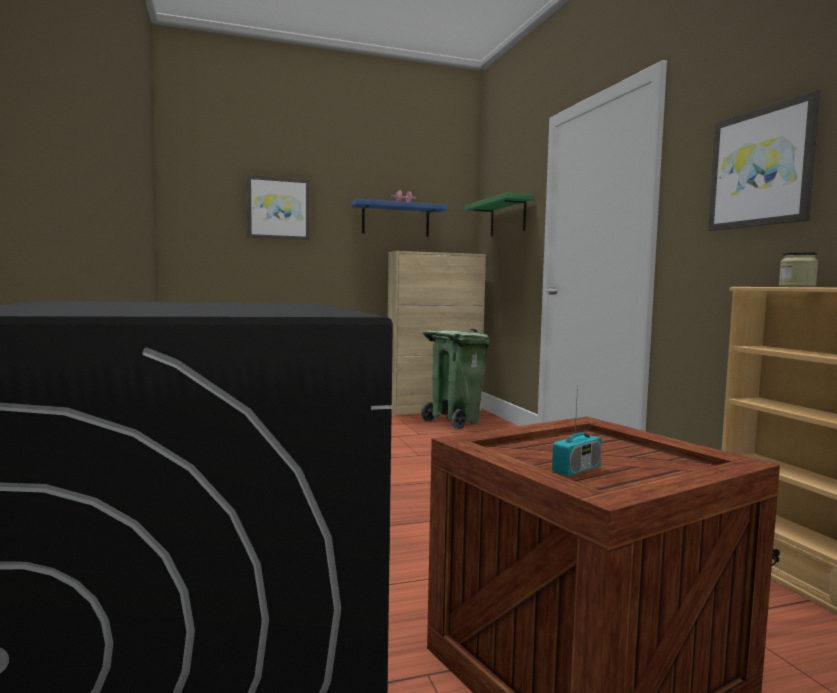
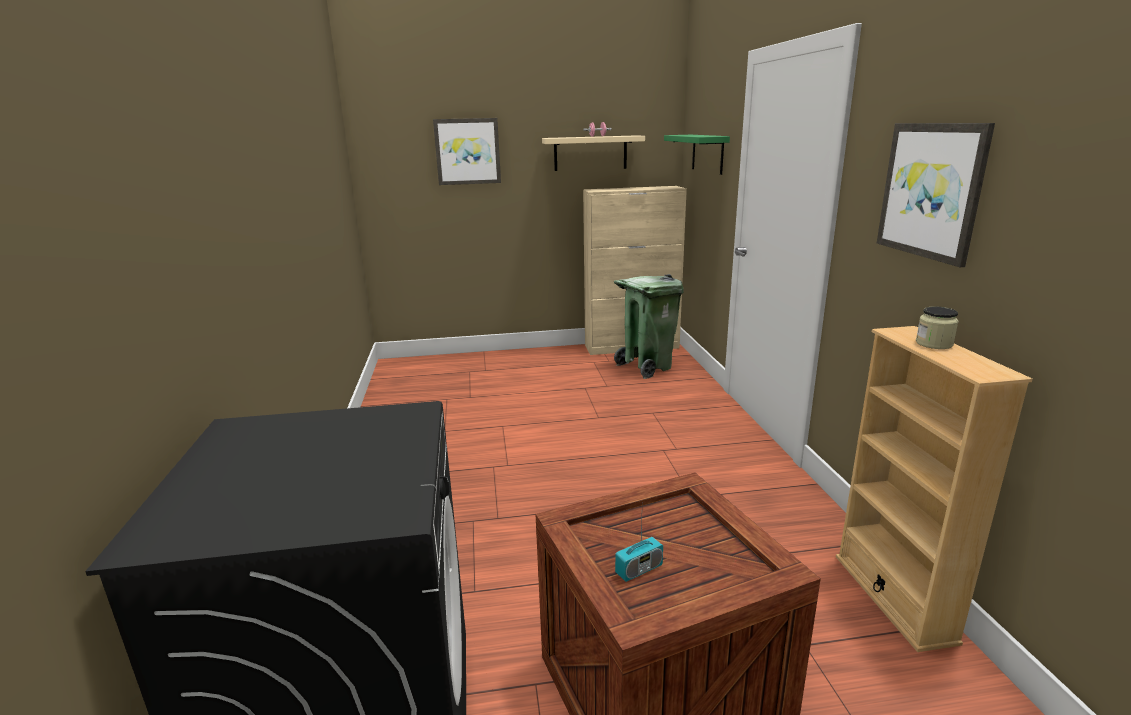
camera: 10 degrees right, 15 degrees up
blue shelf [351,199,448,237] -> beige shelf [542,135,645,171]

